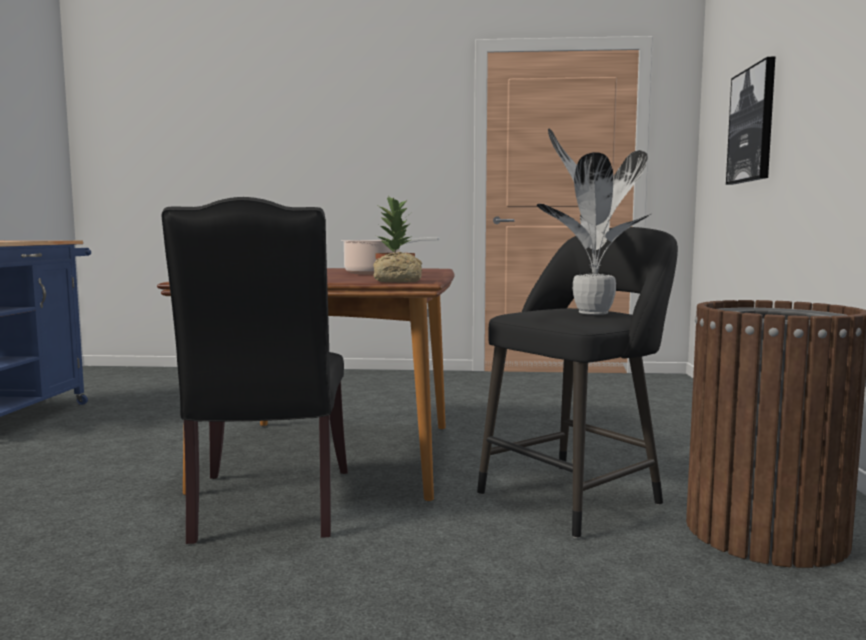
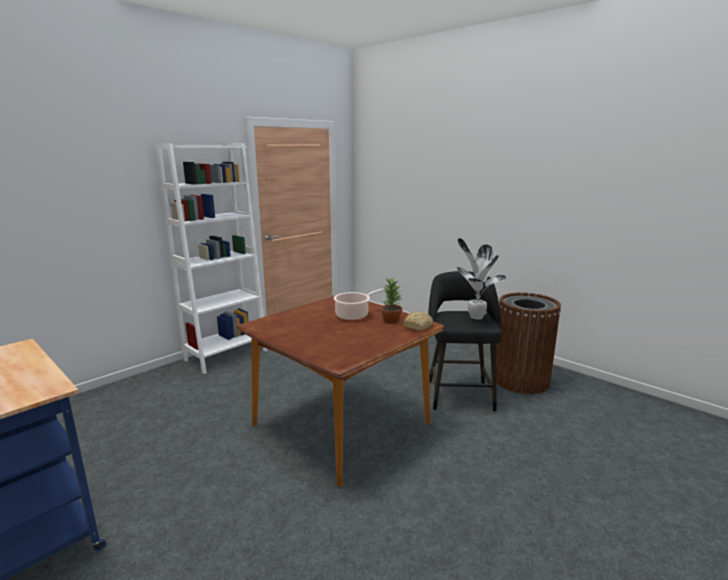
camera: 50 degrees left, 10 degrees up
black chair [162,197,348,544] -> none
picture [726,57,775,185] -> none
none -> white bookcase [156,143,268,374]

